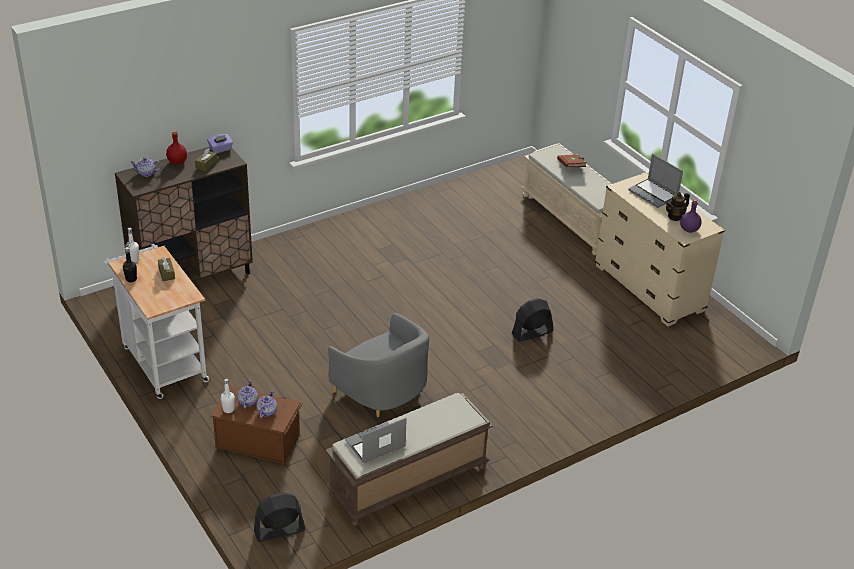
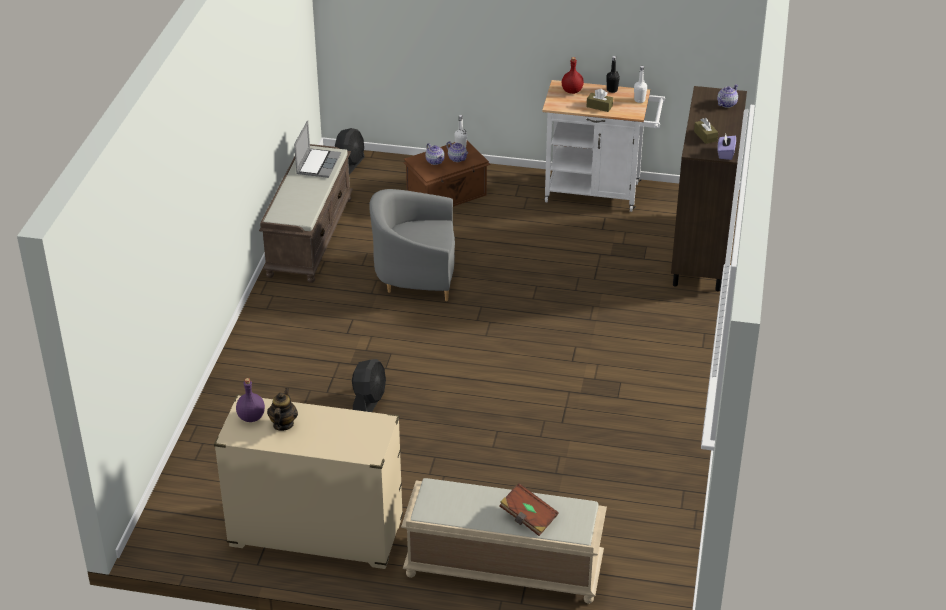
camera: 135 degrees right, 0 degrees up
red bottle [166,130,187,164] -> red bottle moved to [562,57,584,94]
laptop [628,154,683,208] -> none

